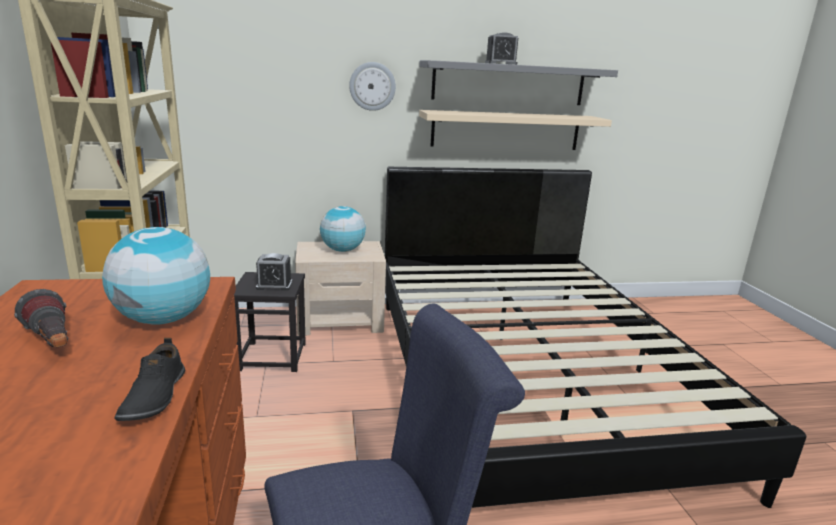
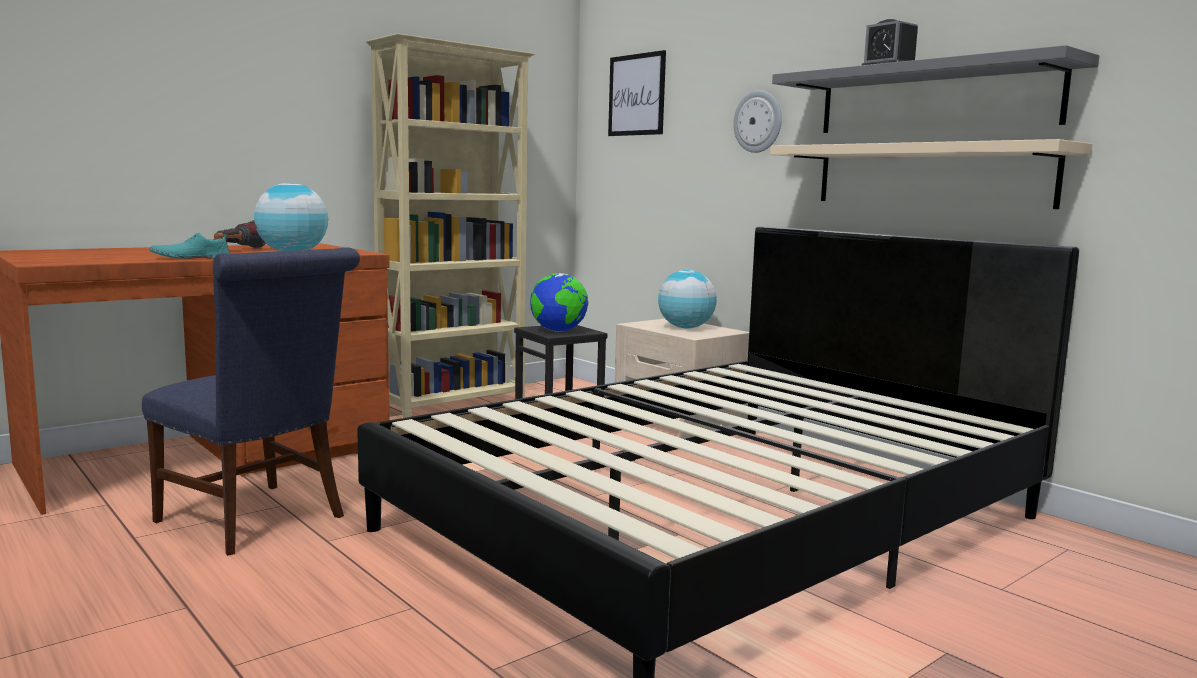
camera: 60 degrees right, 10 degrees down
black shoe [114,338,185,421] -> turquoise shoe [149,233,230,259]
alarm clock [256,253,292,290] -> globe [530,273,588,332]
none -> picture [608,50,666,136]

